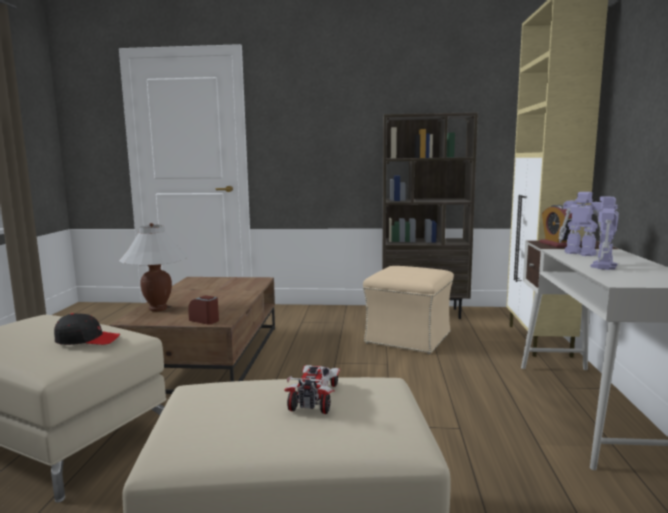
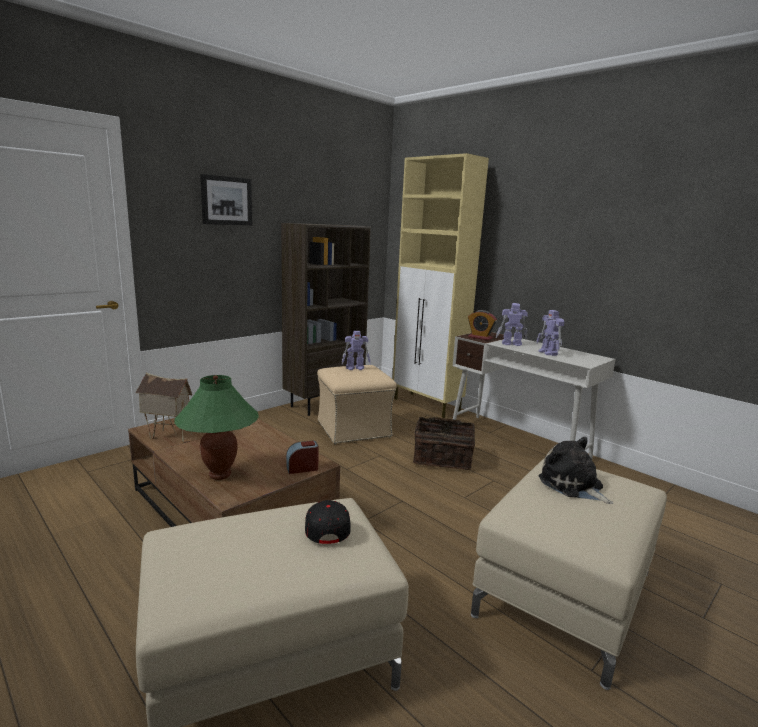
camera: 50 degrees left, 5 degrees up
black cap [54,313,120,345] -> black cap turned 45 degrees counterclockwise [305,500,351,544]
white table lamp [119,223,188,312] -> green table lamp [174,375,259,480]
toy car [284,365,341,414] -> plush toy [539,437,613,504]
none -> toy house [135,373,192,442]
none -> picture [200,174,252,225]
none -> toy robot [341,331,371,370]
none -> basket [413,415,475,470]

